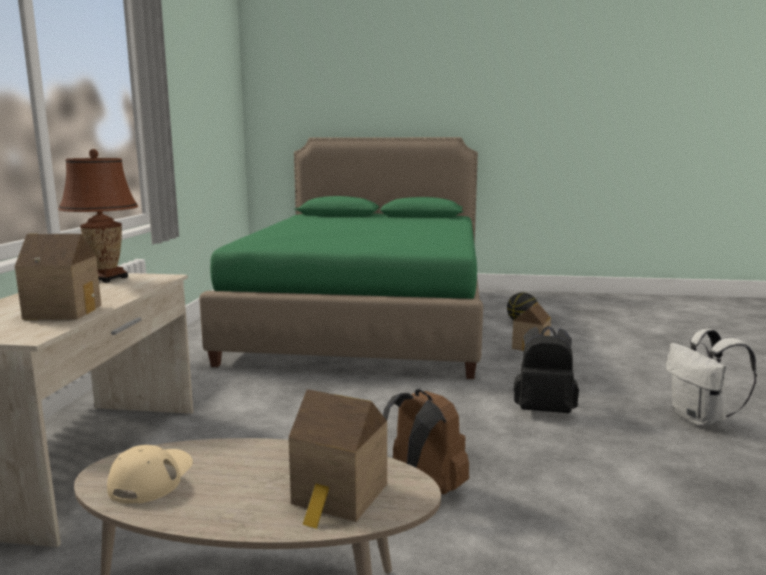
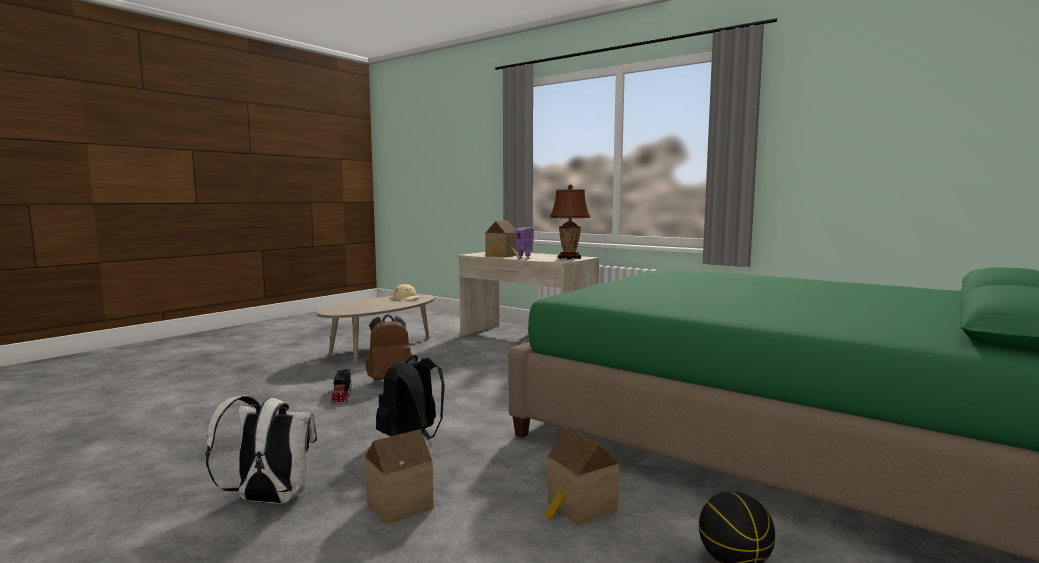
camera: 120 degrees right, 5 degrees down
toy house [288,389,387,529] -> toy house moved to [365,429,434,525]
none -> toy truck [331,369,352,404]
none -> toy robot [515,219,534,260]

